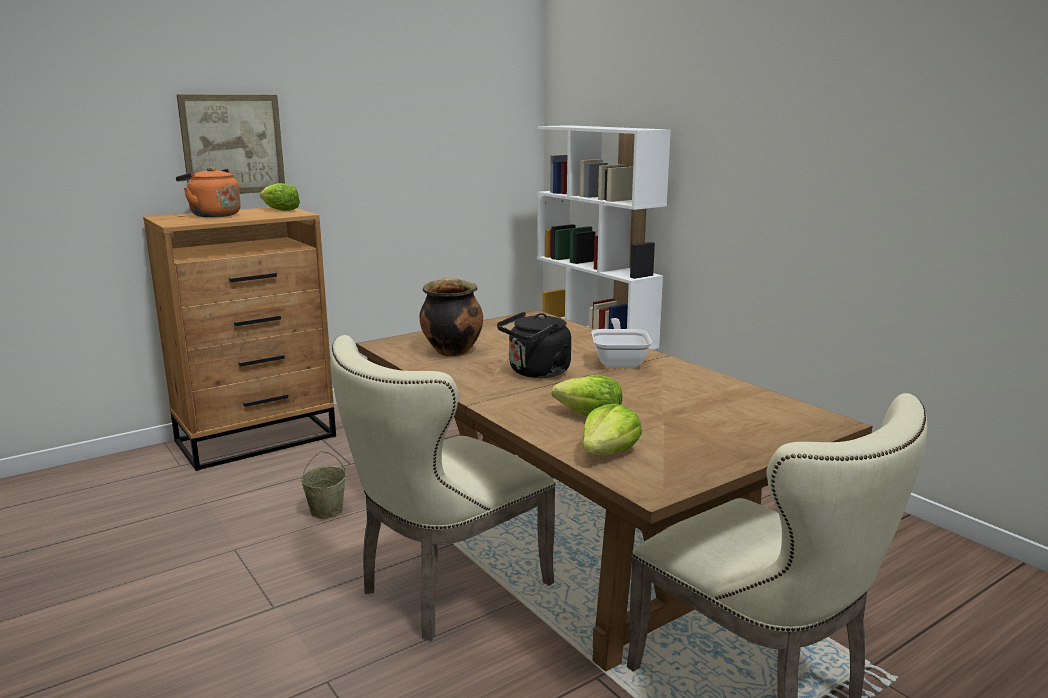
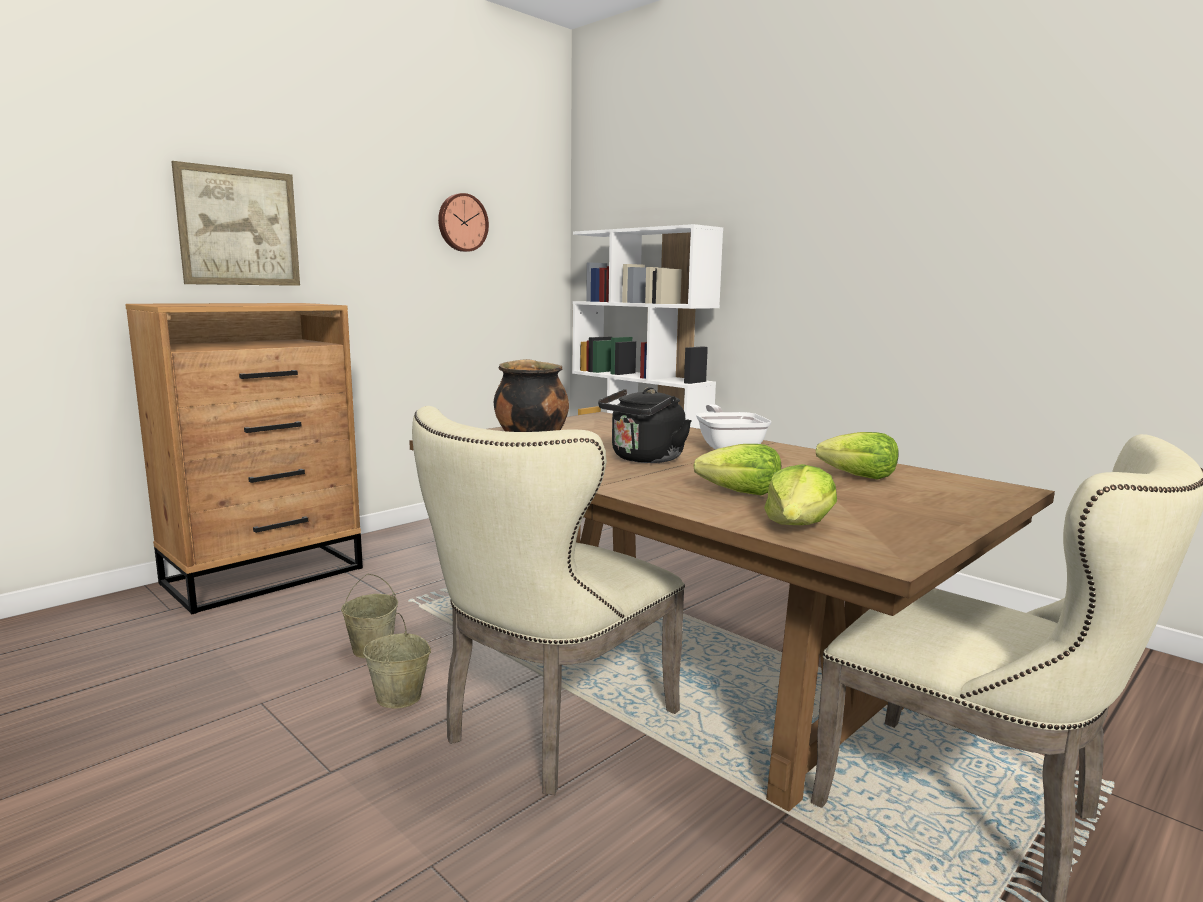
camera: 10 degrees left, 5 degrees down
orange kettle [176,167,241,217] -> none
lettuce [260,183,300,211] -> lettuce moved to [816,432,899,479]
none -> beige bucket [363,612,431,708]
none -> wall clock [438,193,489,252]

